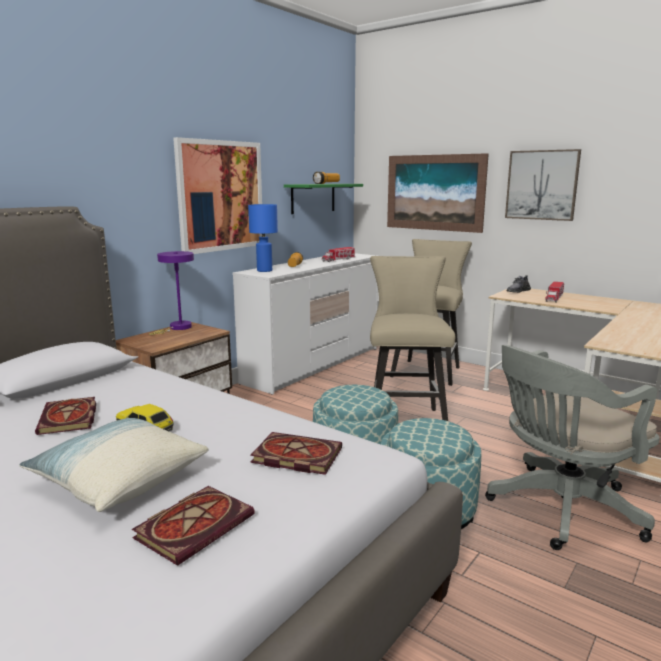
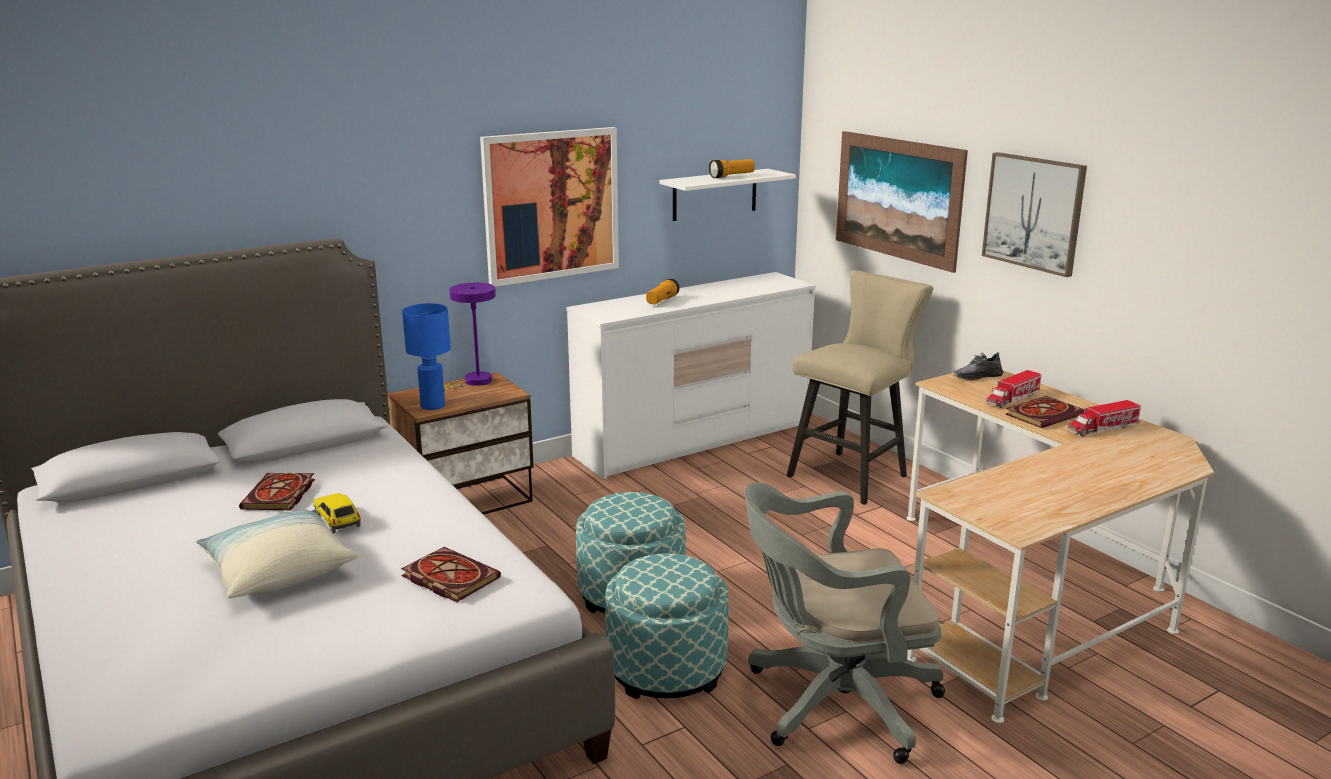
camera: 20 degrees right, 5 degrees up
book [132,486,255,566] -> book moved to [1005,396,1084,428]
blue table lamp [248,204,278,272] -> blue table lamp moved to [402,303,451,410]
green shelf [284,184,363,214] -> white shelf [660,169,796,221]
toy truck [322,247,355,262] -> toy truck moved to [1068,400,1141,437]
beige stool [370,256,455,421] -> none

